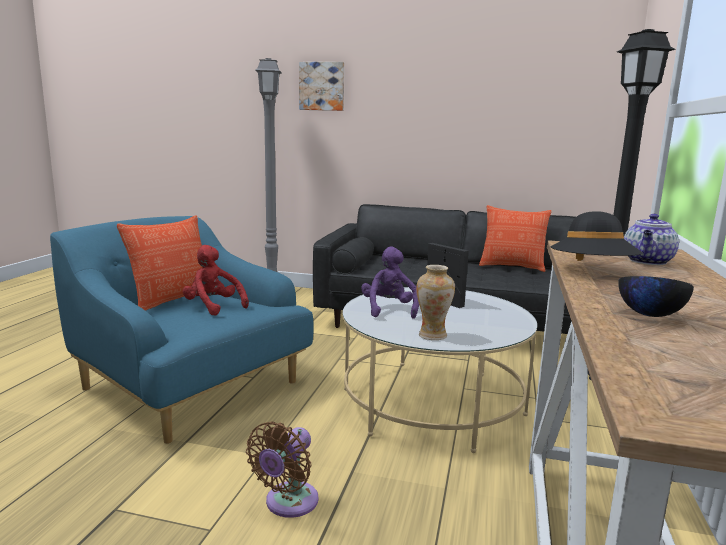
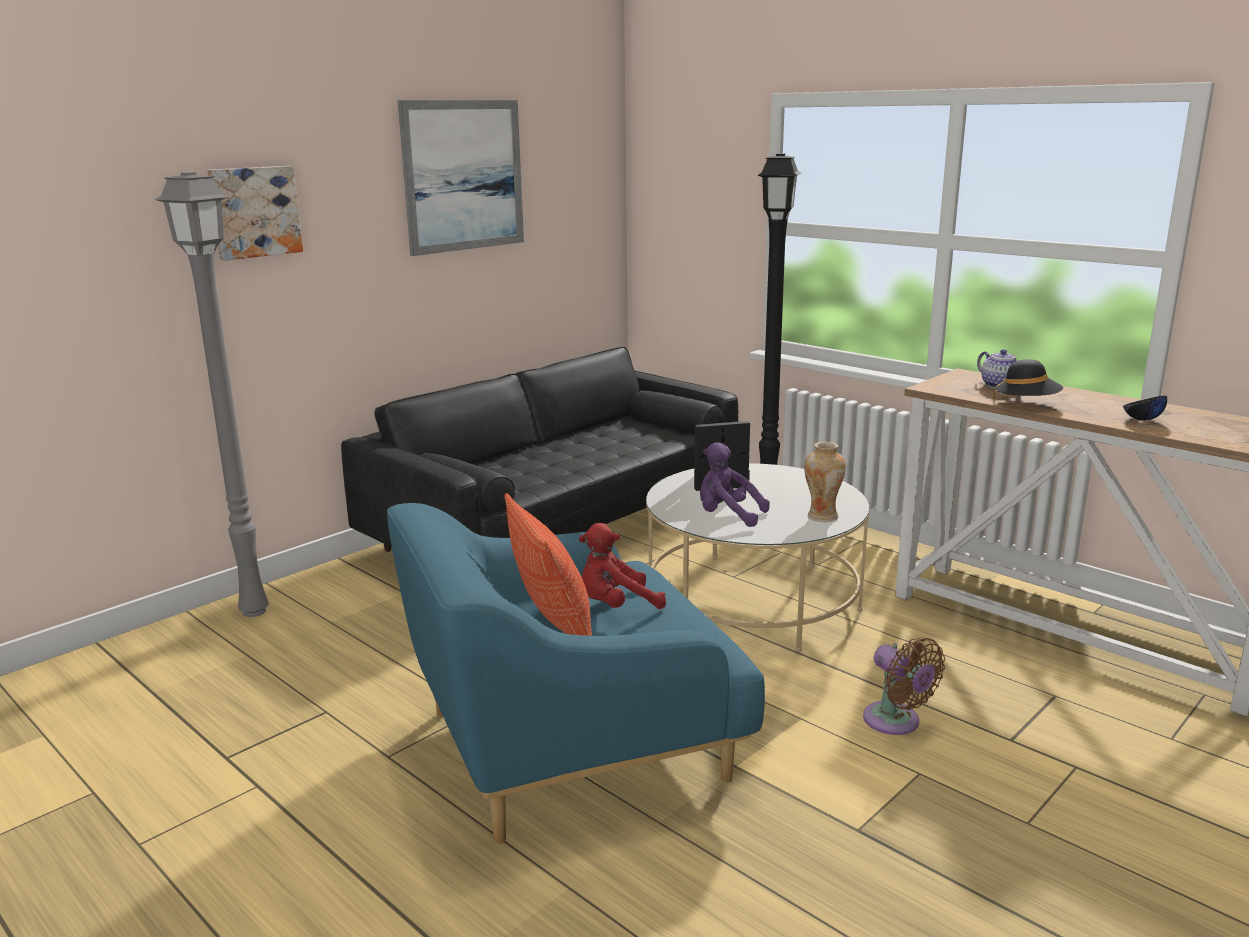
camera: 60 degrees left, 5 degrees up
orange pillow [479,205,552,272] -> none
none -> picture [398,100,524,256]

